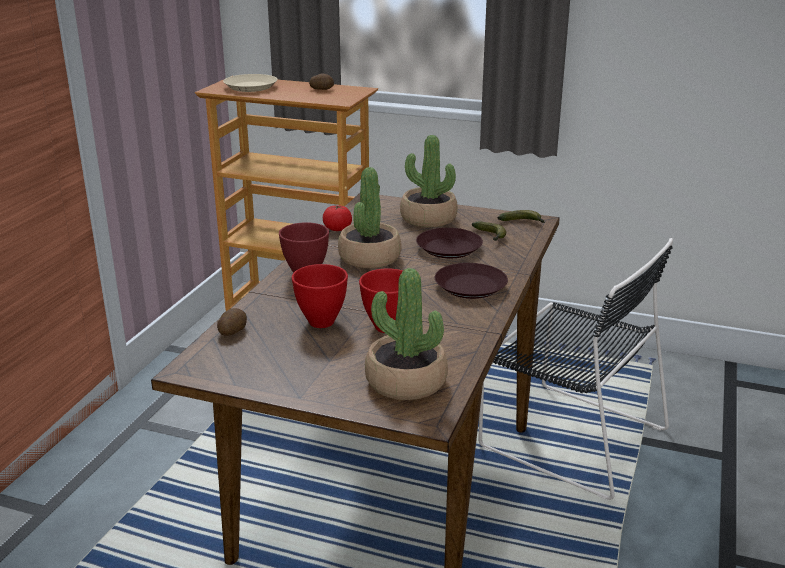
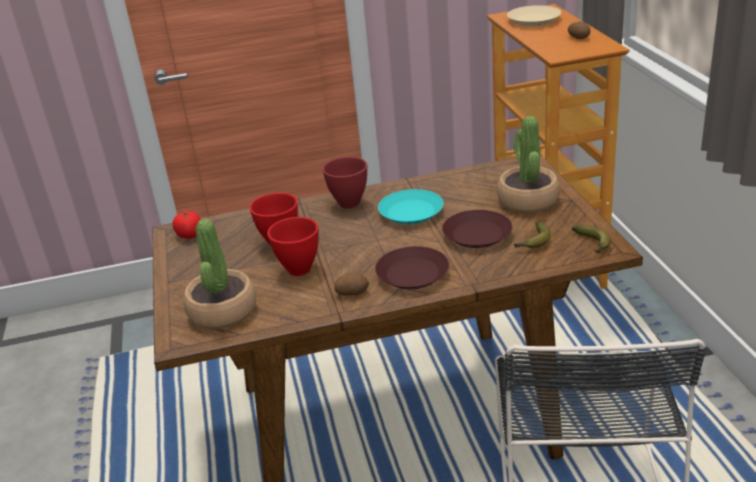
camera: 60 degrees right, 5 degrees up
potato [217,308,247,336] -> potato moved to [334,272,369,295]
tomato [323,205,352,231] -> tomato moved to [173,211,201,239]
potted plant [338,167,402,268] -> turquoise plate [378,189,444,224]

